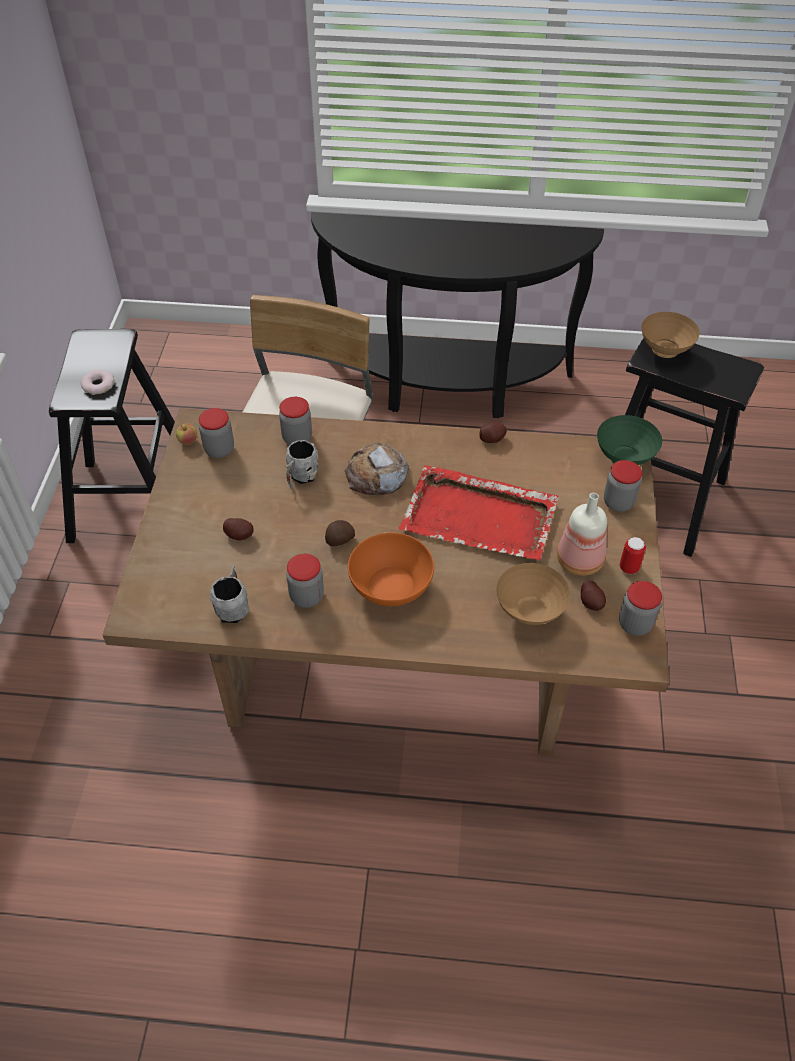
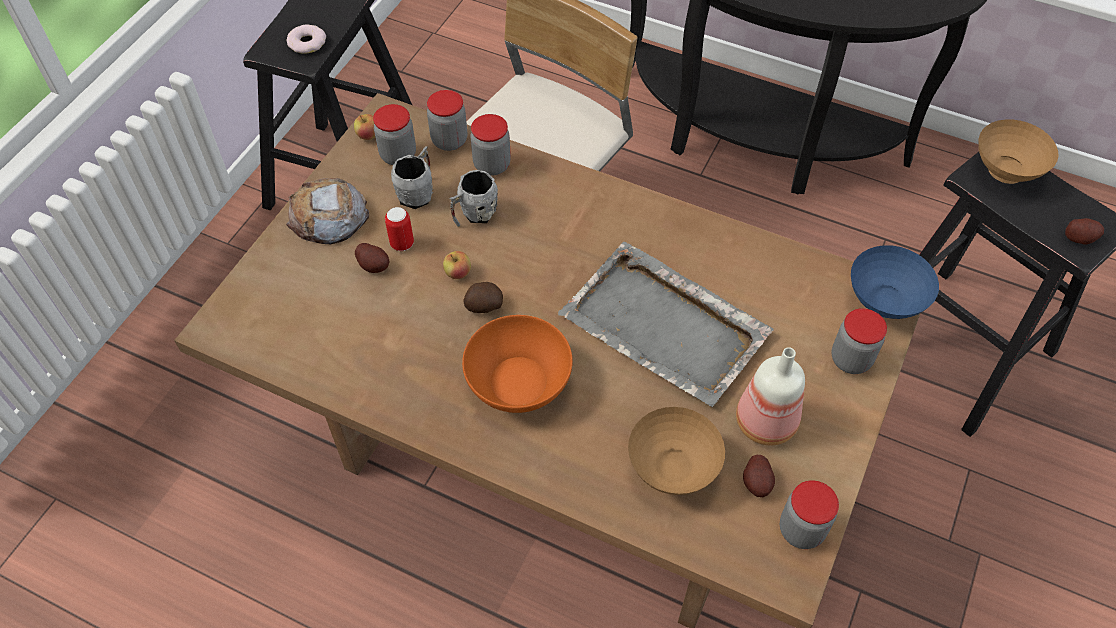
camera: 20 degrees right, 5 degrees up
grey mug [210,565,249,623] -> grey mug moved to [391,146,433,209]
jar [286,554,324,608] -> jar moved to [427,90,467,151]
bread [345,442,409,495] -> bread moved to [286,178,369,244]
red tray [399,465,559,560] -> grey tray [558,242,773,407]
potato [479,423,507,443] -> potato moved to [1065,218,1104,244]
green bowl [597,415,662,465] -> blue bowl [851,245,939,319]
can [620,537,646,574] -> can moved to [385,207,414,251]
none -> apple [443,251,471,279]

